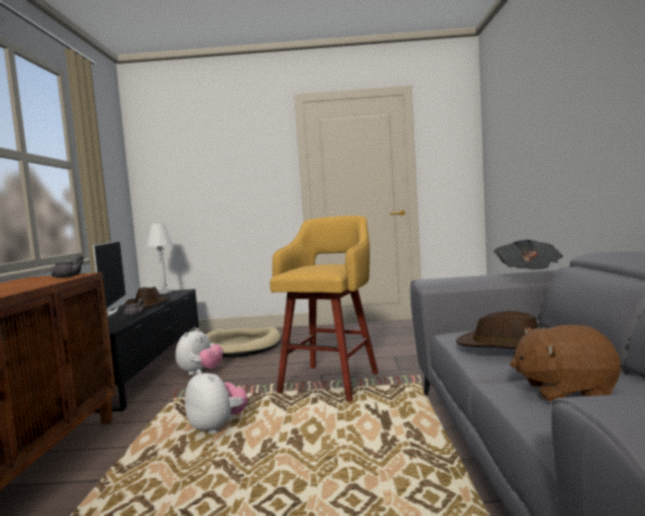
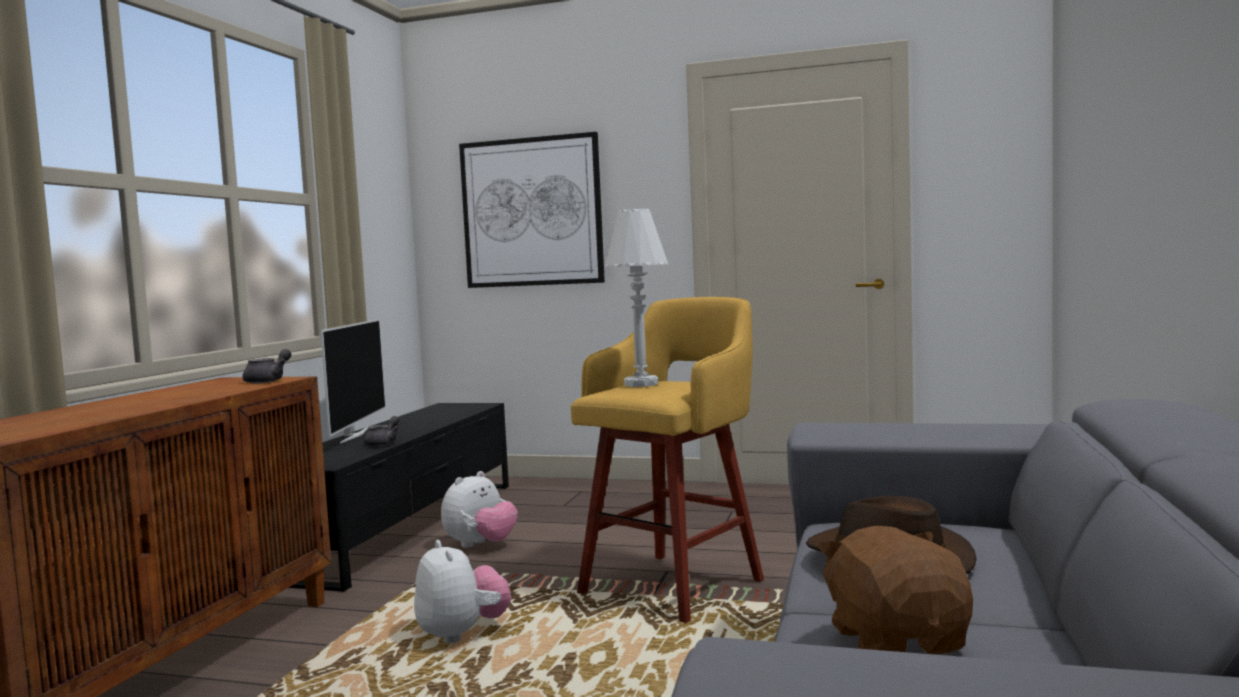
camera: 15 degrees right, 0 degrees up
brown hat [125,287,171,308] -> none
white table lamp [146,223,173,294] -> white table lamp moved to [604,209,668,387]
beige dog bed [205,327,281,358] -> none
newspaper [494,240,563,270] -> none
brown plush toy [510,325,621,402] -> brown plush toy turned 60 degrees clockwise [818,526,973,654]
none -> picture [459,132,605,288]

